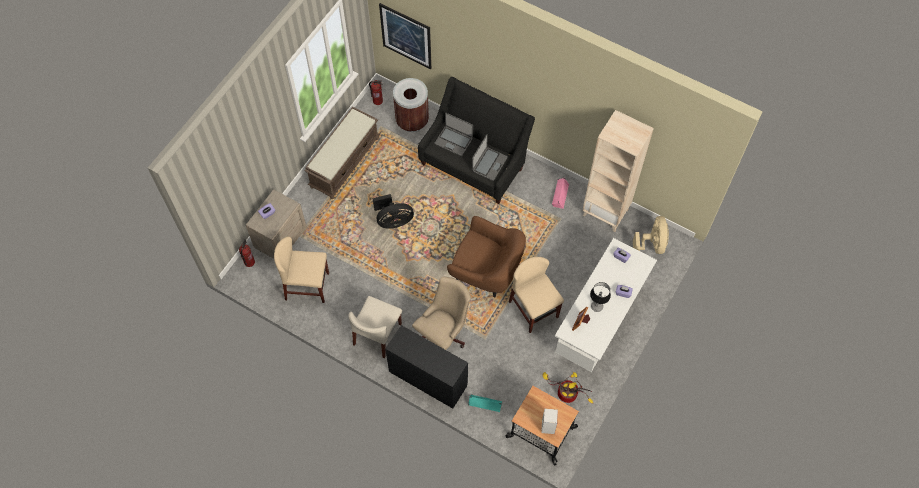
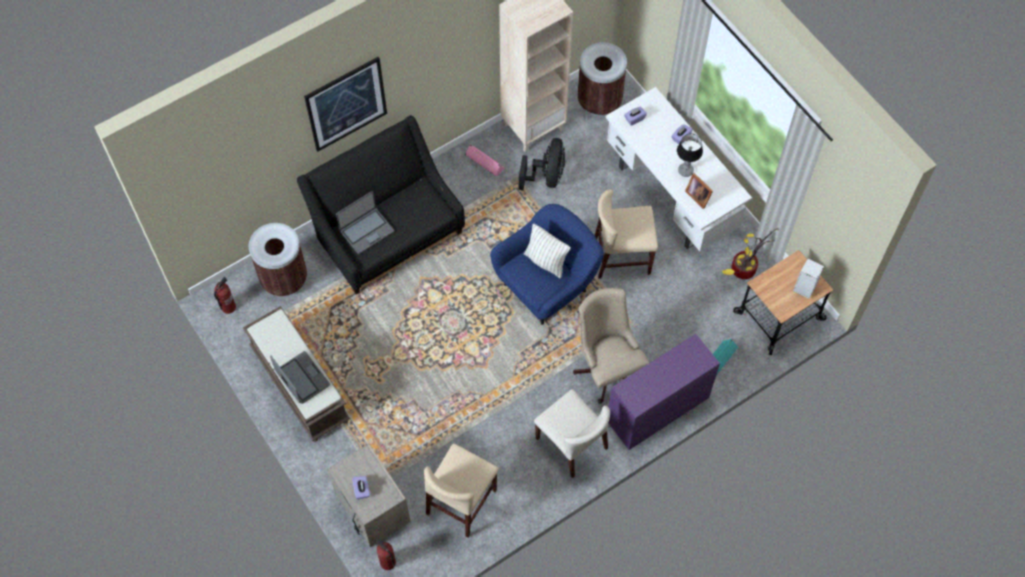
camera: 65 degrees left, 0 degrees up
black fan [373,194,414,229] -> black fan moved to [519,138,565,190]
picture [379,3,432,69] -> picture moved to [304,57,387,152]
black desk [385,325,468,409] -> purple desk [608,334,720,450]
brown armchair [447,216,526,298] -> blue armchair [490,204,604,325]
laptop [472,134,508,181] -> laptop moved to [270,351,330,404]
beige fan [633,216,669,254] -> brown trash can [578,42,627,116]
none -> pillow [524,224,571,278]

